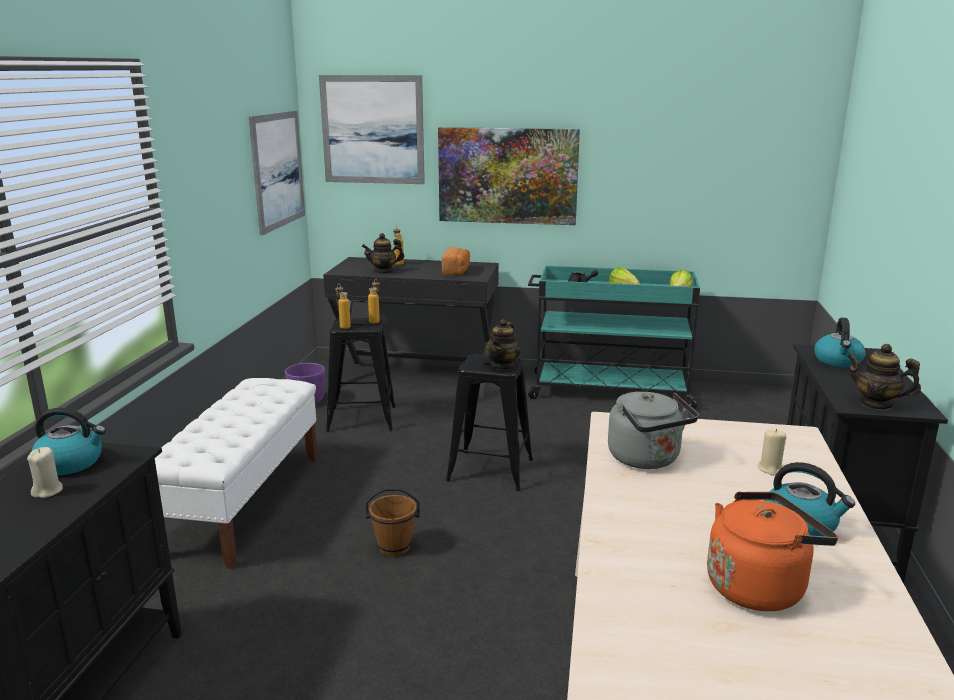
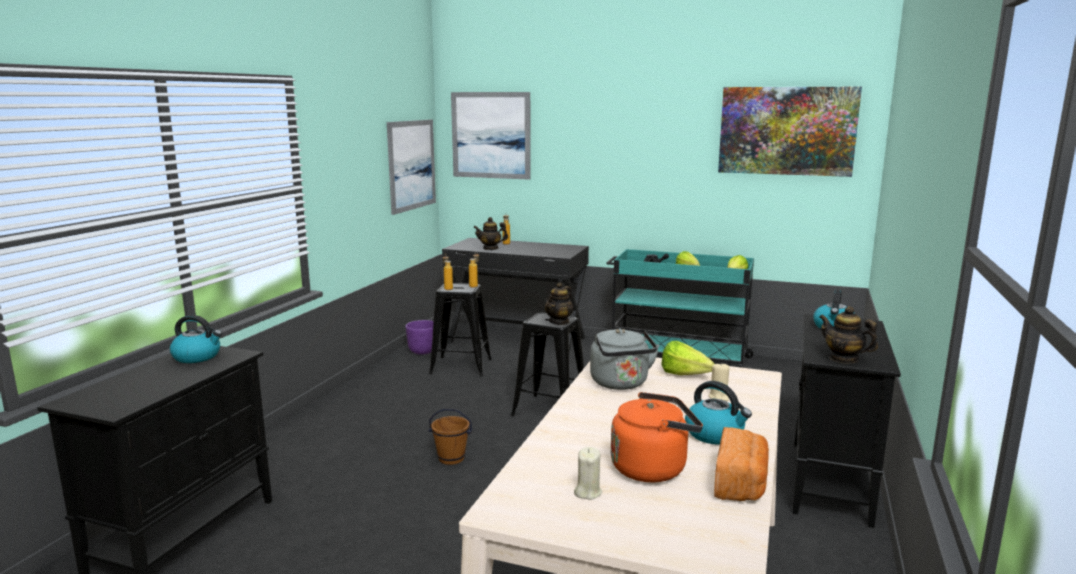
camera: 10 degrees right, 5 degrees down
beige candle [27,447,63,498] -> beige candle moved to [574,447,602,500]
white bench [155,378,318,569] -> none
picture [438,127,580,225] -> picture moved to [718,87,862,177]
bread [442,247,470,276] -> bread moved to [714,427,769,501]
none -> lettuce [661,341,715,375]

